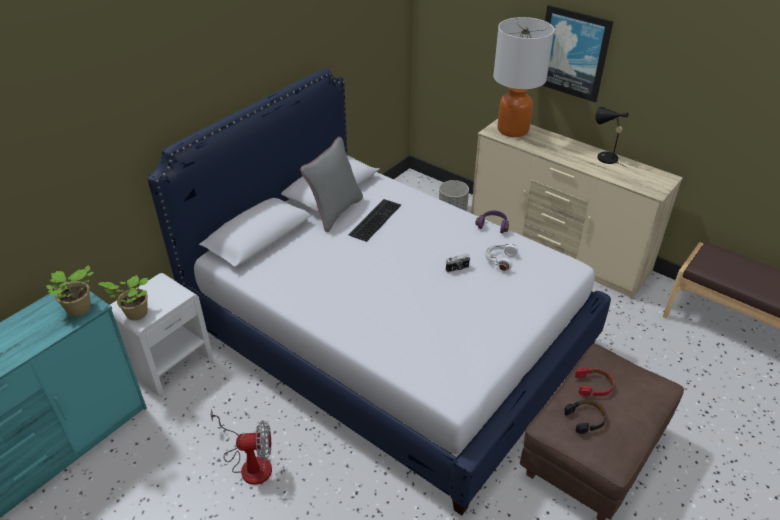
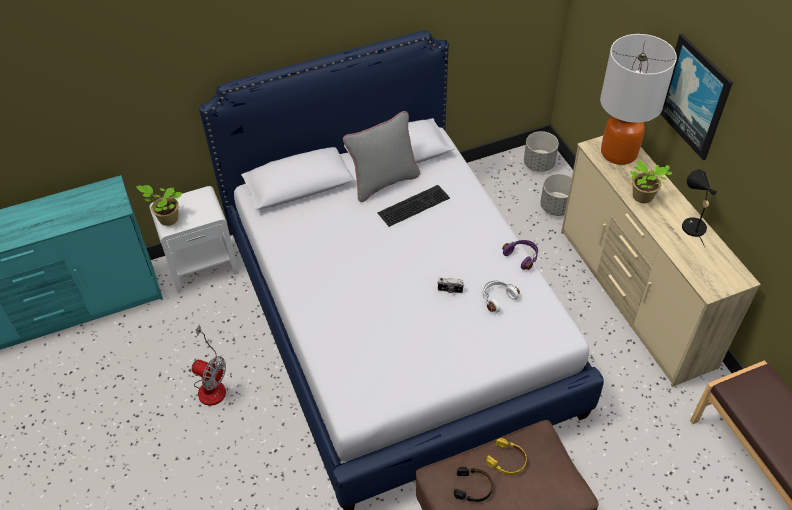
camera: 30 degrees right, 10 degrees up
potted plant [46,266,93,316] -> potted plant moved to [630,160,673,203]
red headphones [575,368,614,396] -> yellow headphones [486,438,527,475]
none -> grey planter [524,131,559,172]

